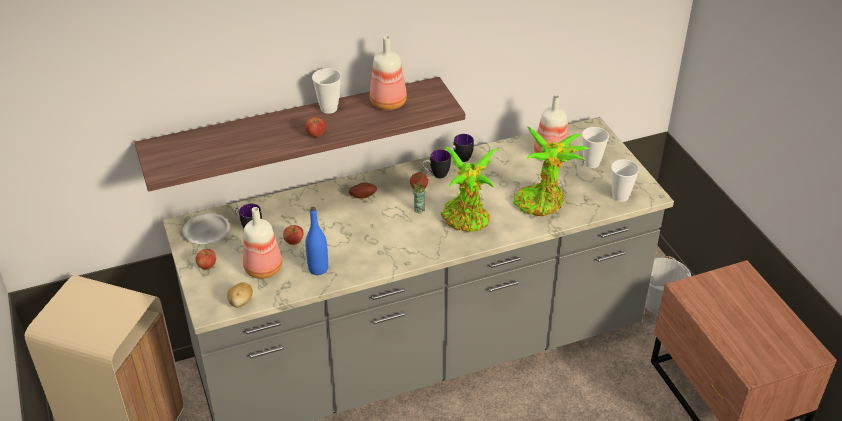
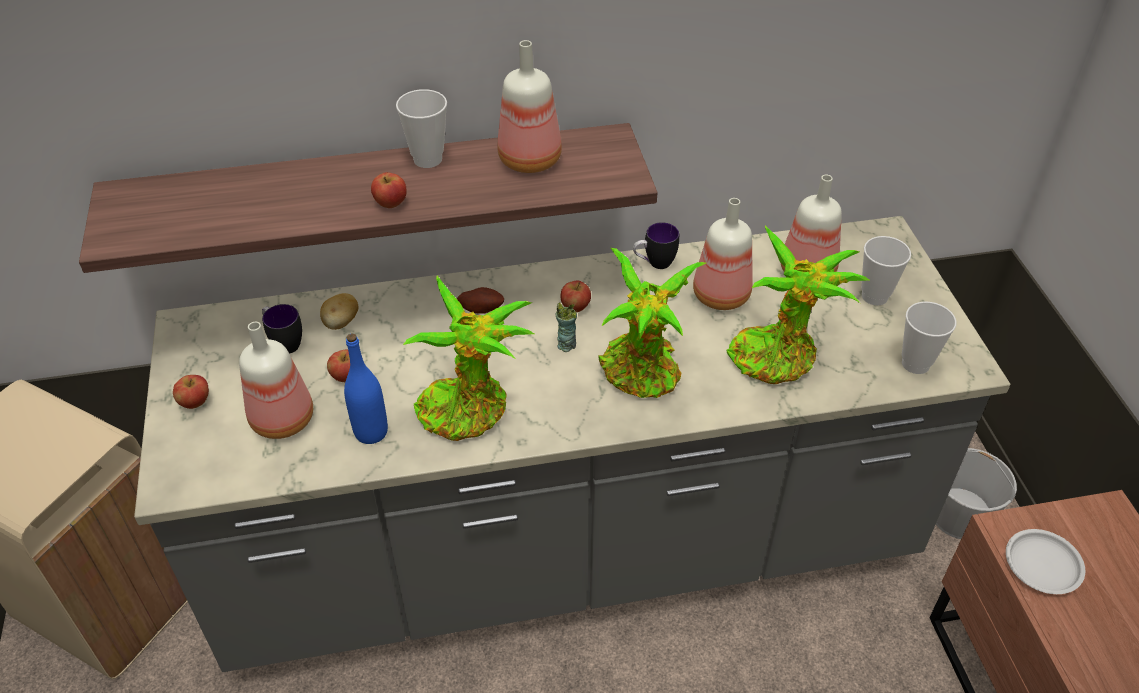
camera: 10 degrees right, 5 degrees up
white plate [183,213,230,244] -> white plate moved to [1006,529,1085,594]
potato [227,282,253,307] -> potato moved to [320,293,359,330]
mug [422,150,451,178] -> none
none -> potted plant [403,276,534,441]
none -> bottle [693,198,753,310]

